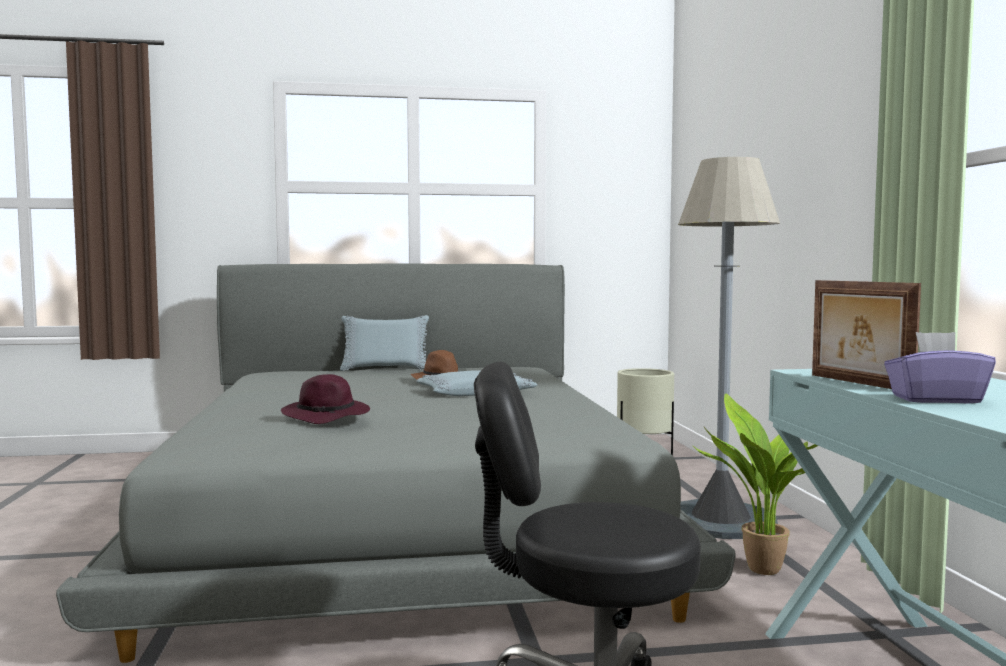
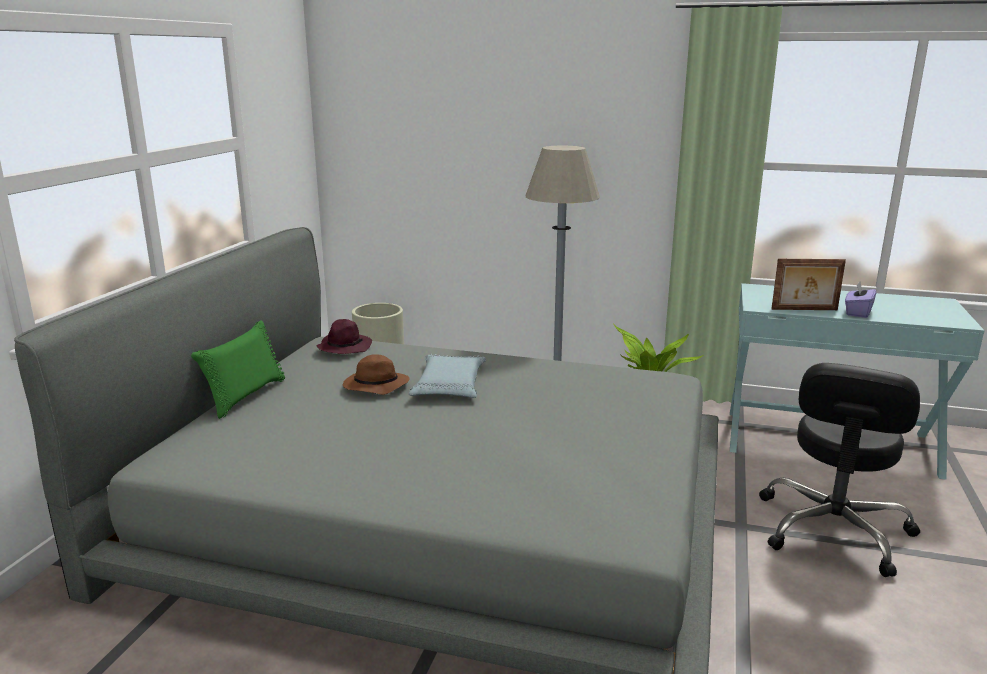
camera: 65 degrees left, 15 degrees up
purple hat [281,374,370,424] -> purple hat moved to [316,319,372,354]
blue pillow [340,315,429,371] -> green pillow [191,321,285,419]

